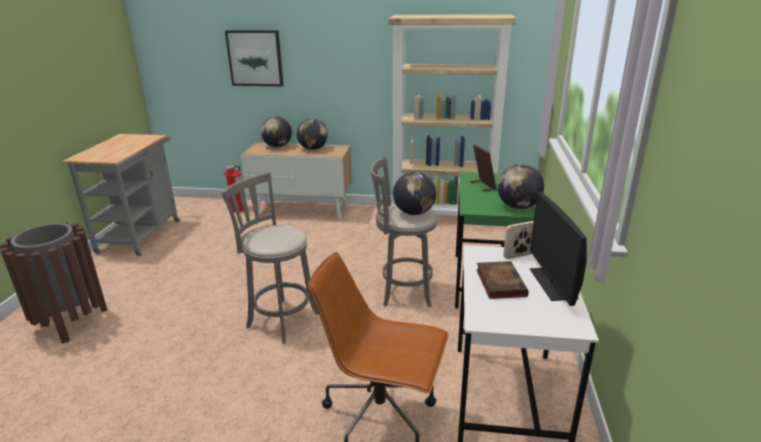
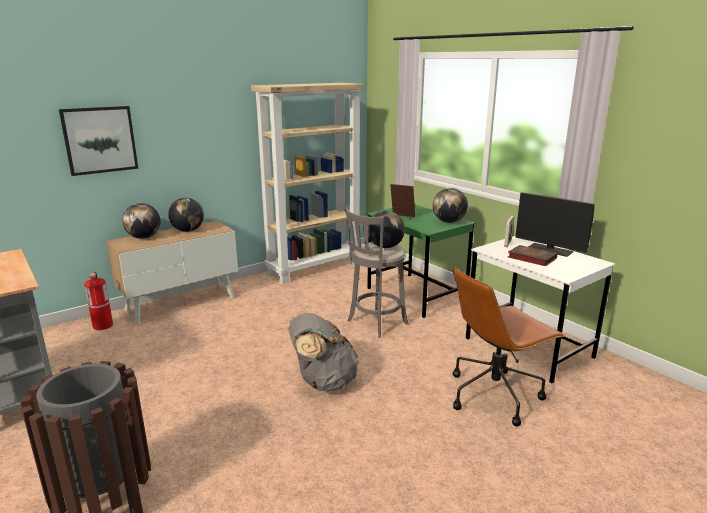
camera: 45 degrees left, 5 degrees down
grey stool [222,171,319,344] -> grey backpack [288,313,359,391]

